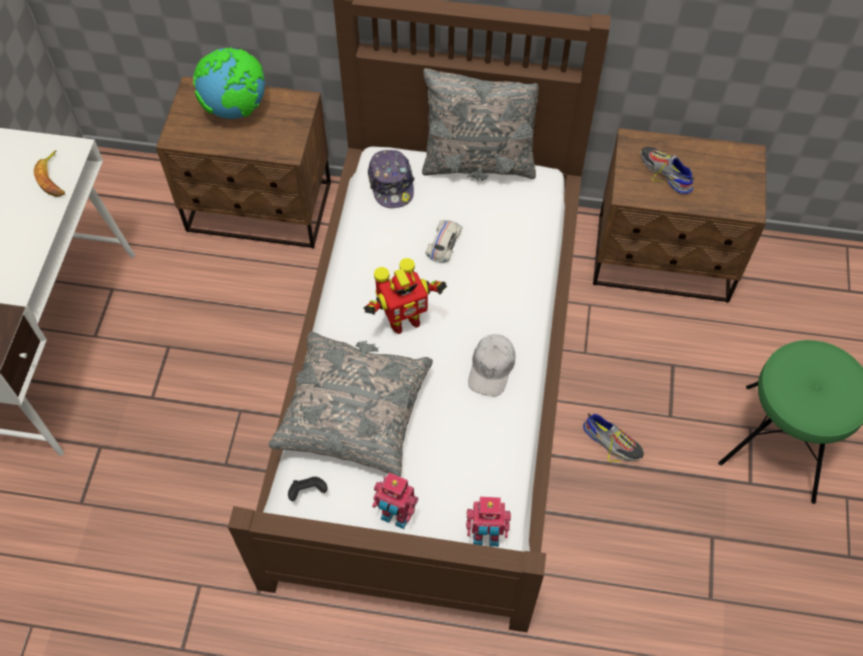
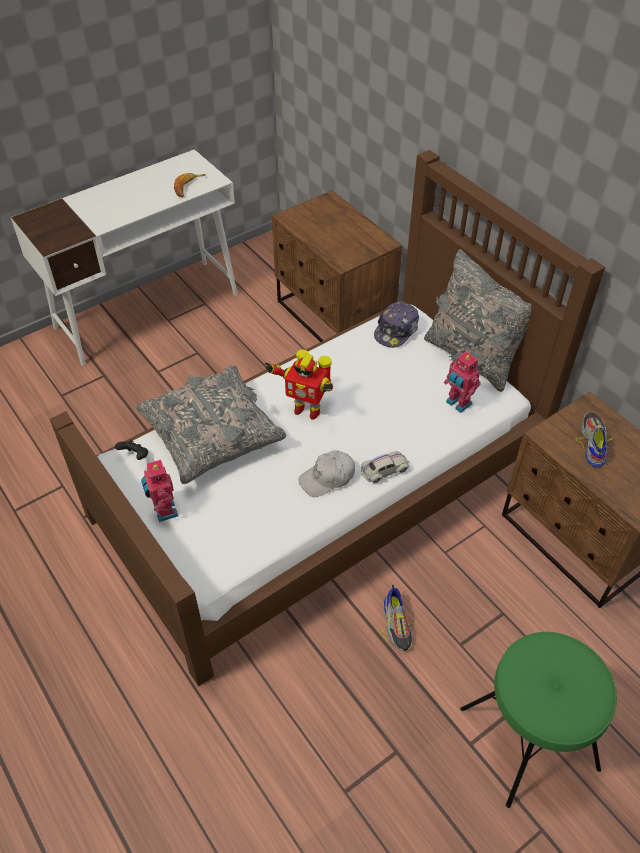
camera: 45 degrees right, 10 degrees down
globe [193,47,265,119] -> none
white toy car [426,220,462,263] -> white toy car moved to [361,451,410,483]
toy robot [466,497,511,547] -> toy robot moved to [444,352,481,413]

